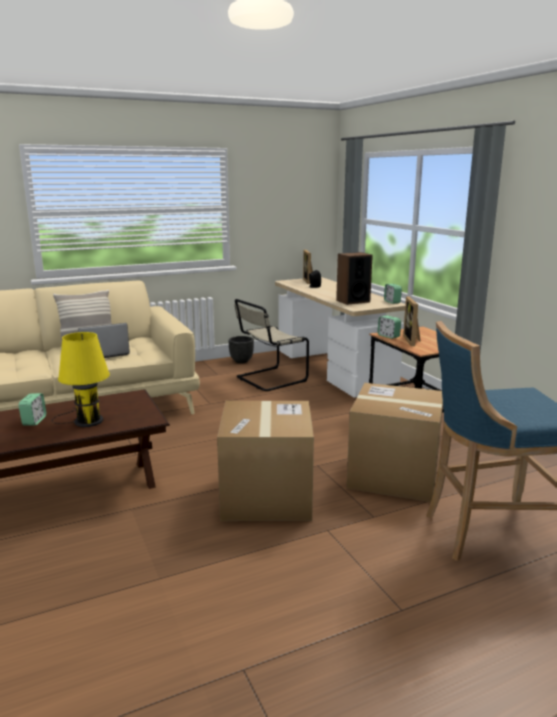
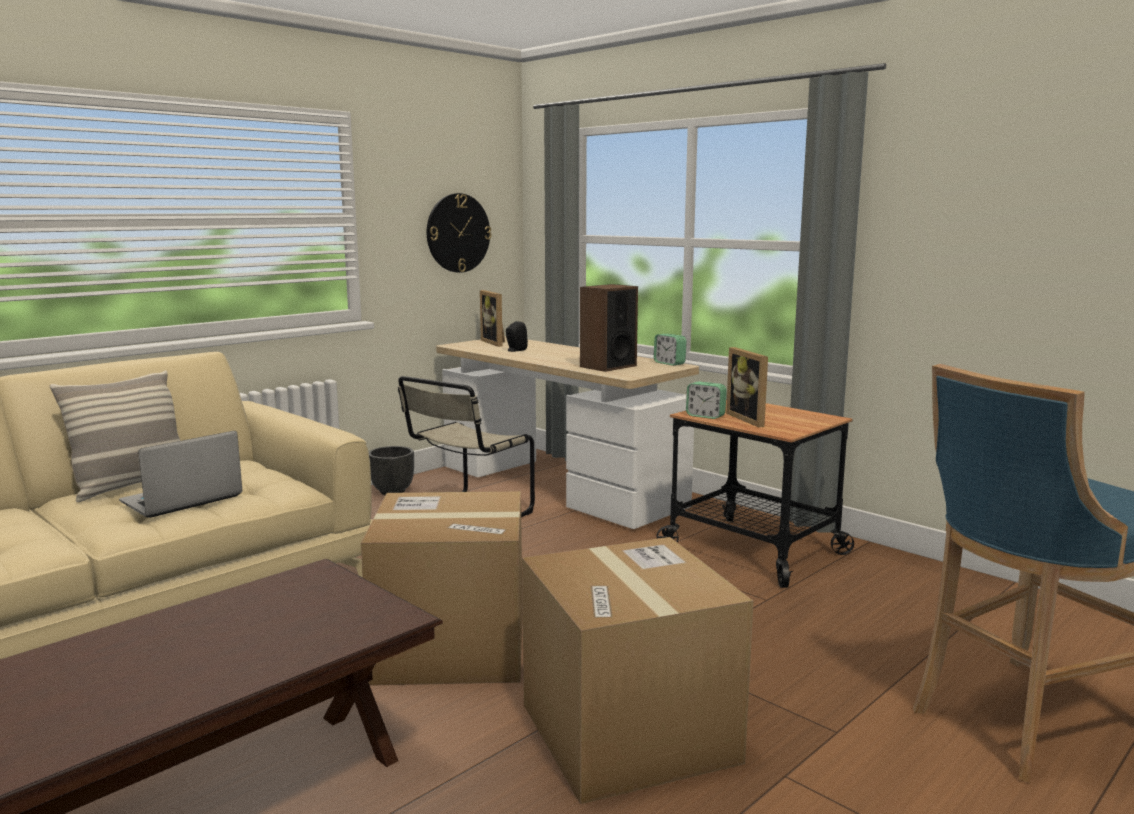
camera: 20 degrees left, 5 degrees down
alarm clock [19,393,46,426] -> none
yellow table lamp [52,332,110,427] -> none
cardboard box [346,383,443,502] -> cardboard box moved to [361,491,522,686]
none -> wall clock [427,193,491,273]

